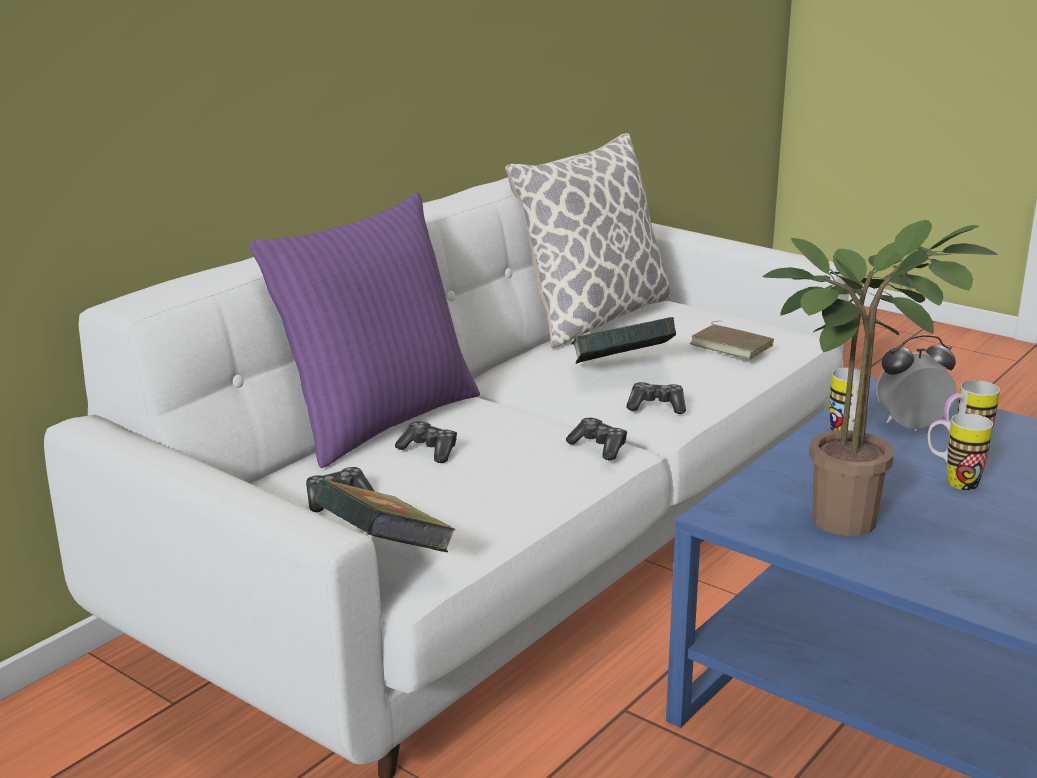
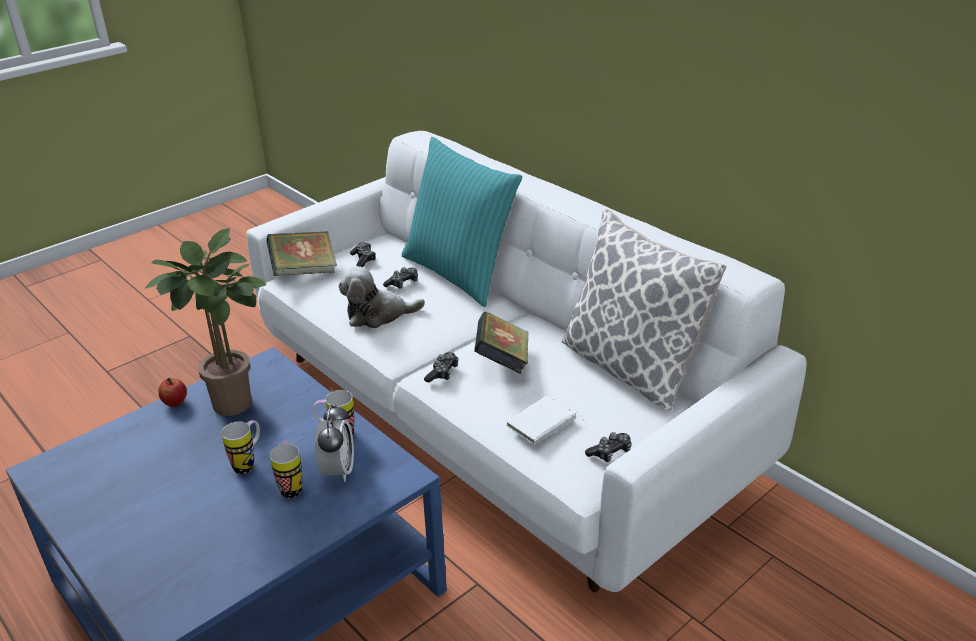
camera: 100 degrees right, 10 degrees up
purple pillow [249,192,480,468] -> turquoise pillow [402,137,522,307]
game controller [566,418,627,460] -> game controller moved to [585,432,632,462]
brown book [690,321,774,360] -> white book [506,396,585,445]
none -> apple [158,378,187,407]
none -> plush toy [339,266,425,328]

